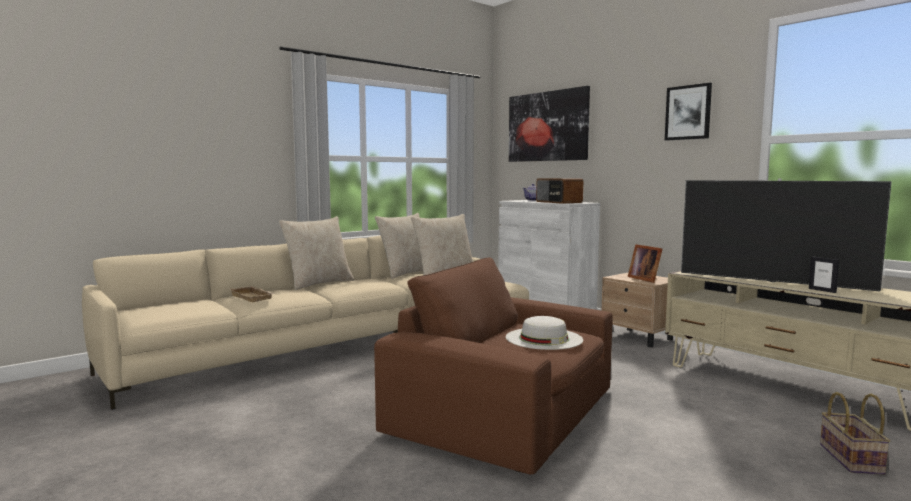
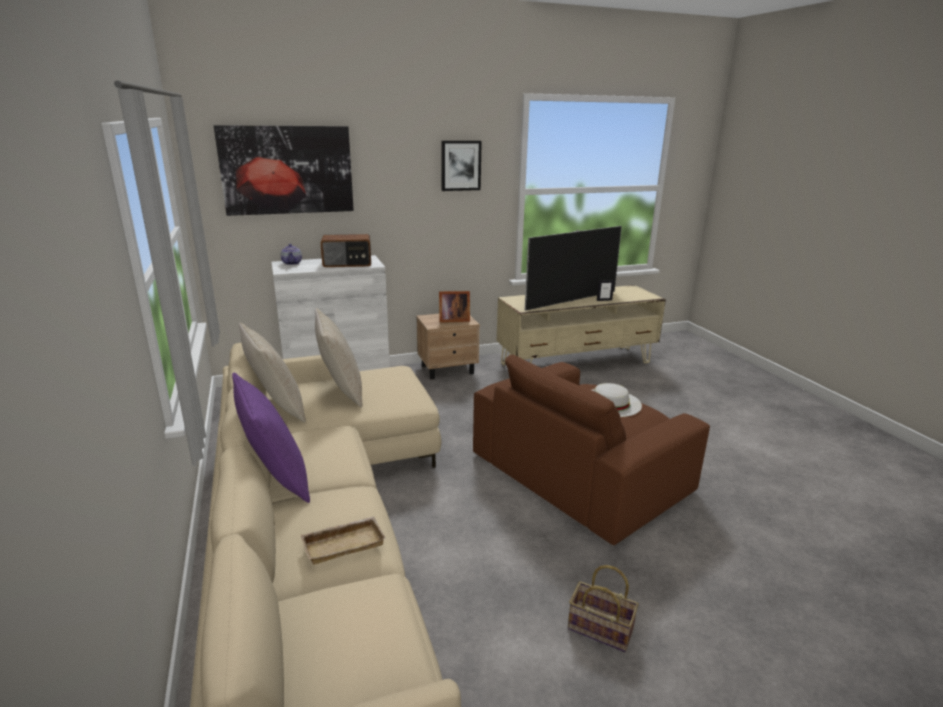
camera: 70 degrees left, 15 degrees up
beige pillow [279,216,354,290] -> purple pillow [232,373,310,503]
basket [820,392,890,475] -> basket moved to [568,565,639,652]

